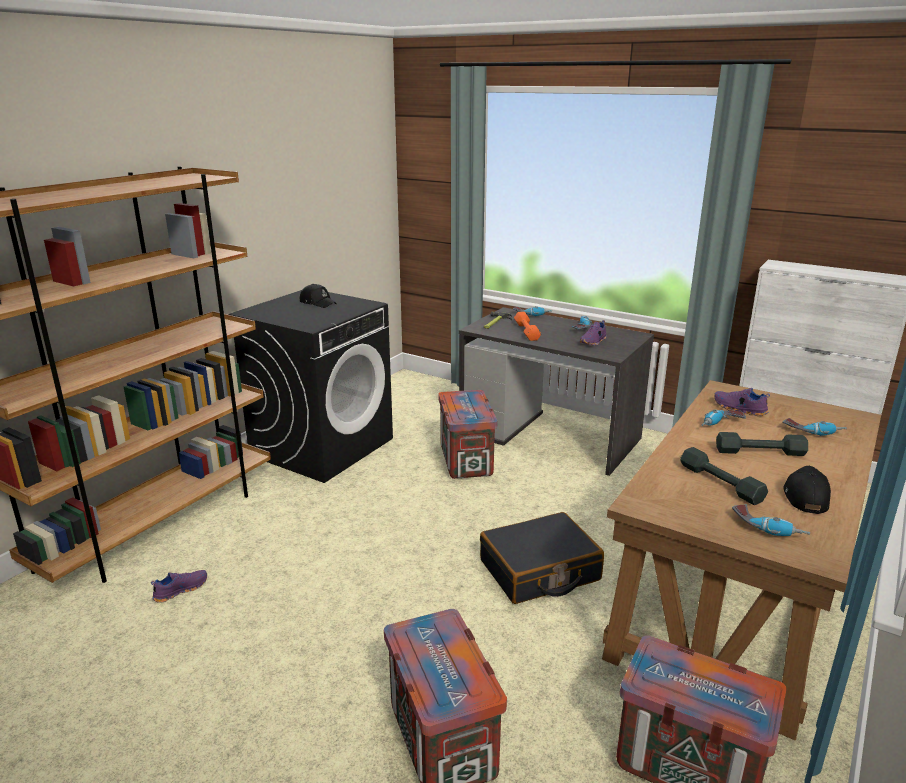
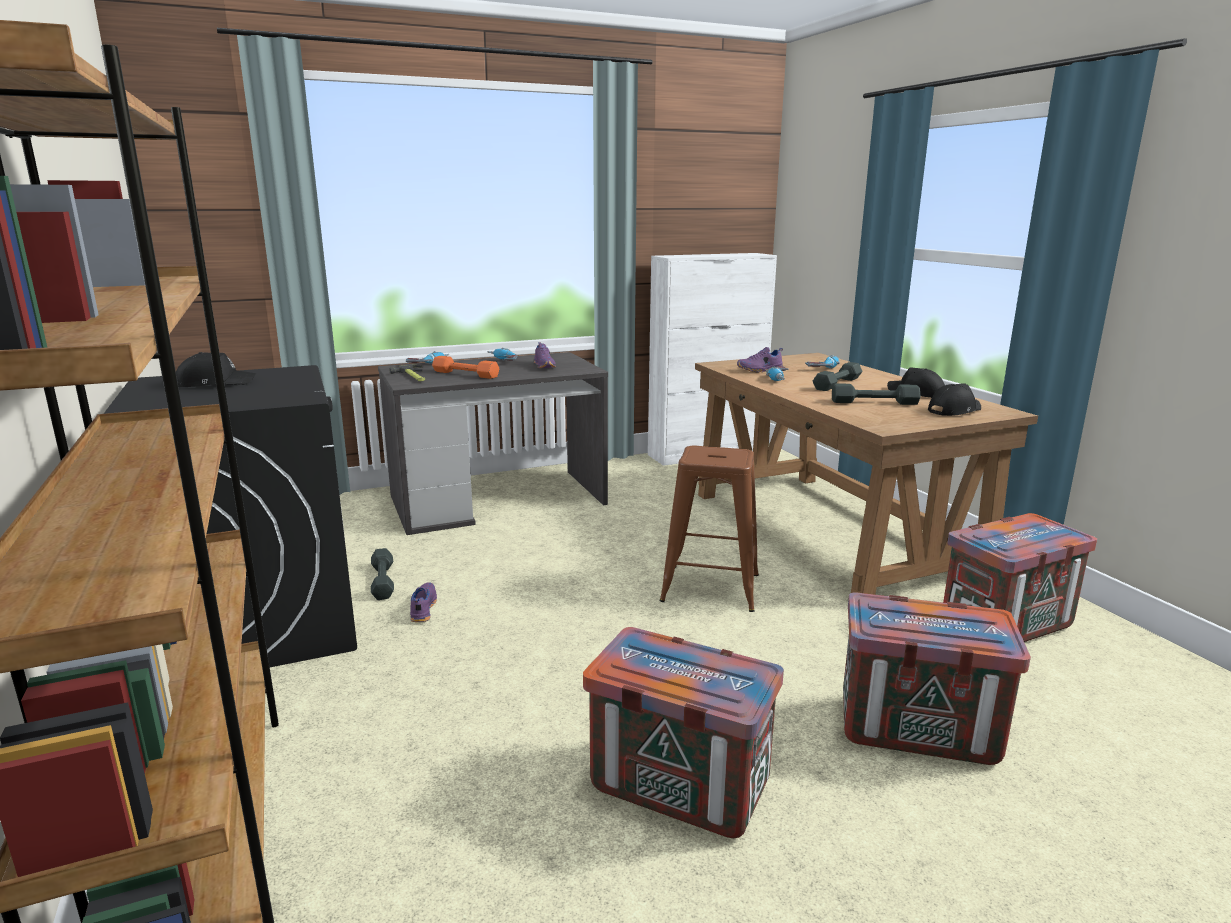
camera: 55 degrees left, 5 degrees down
purple shoe [151,570,207,603] -> purple shoe moved to [410,582,437,622]
crate [438,390,497,479] -> crate moved to [583,627,784,838]
black suitcase [480,512,604,604] -> brown stool [660,445,759,612]
power drill [732,505,810,536] -> black cap [928,384,981,416]
none -> grey dumbbell [371,548,394,600]

